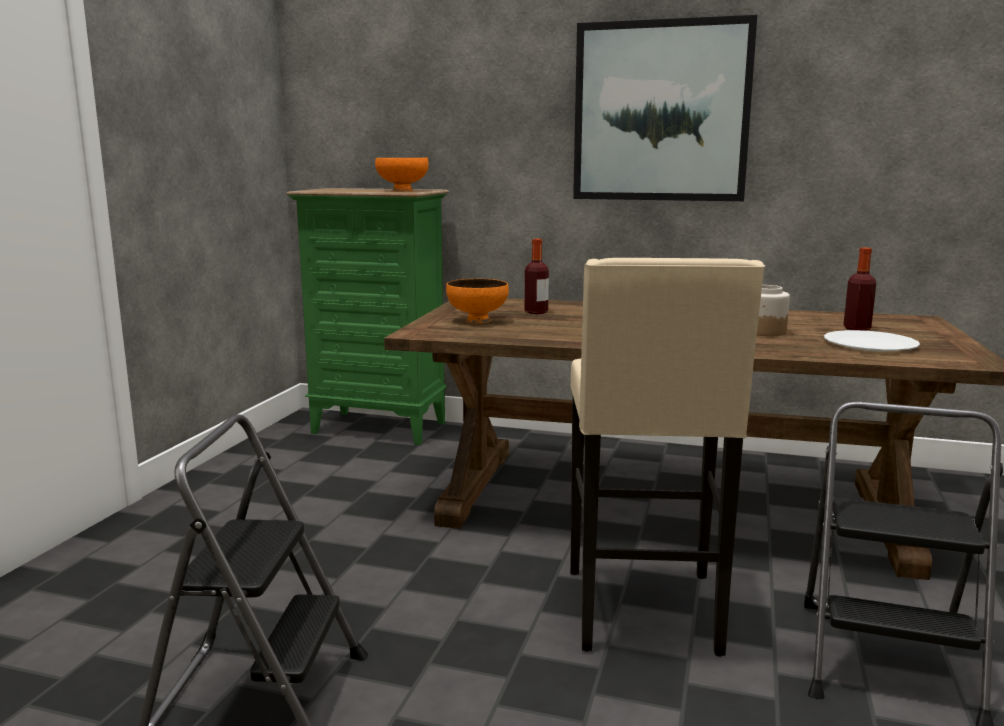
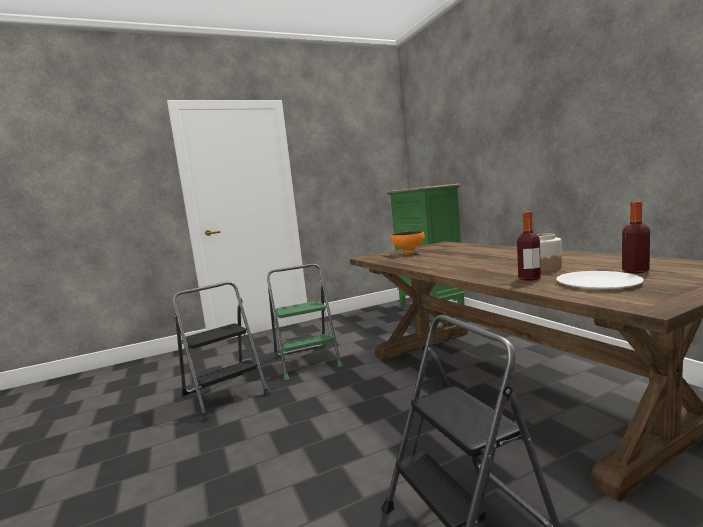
camera: 50 degrees right, 5 degrees down
orange bowl [375,158,429,191] -> none
bottle [525,239,549,314] -> bottle moved to [517,211,541,280]
beige stool [570,258,765,657] -> none
picture [573,15,757,201] -> none
none -> green step ladder [267,264,343,380]

